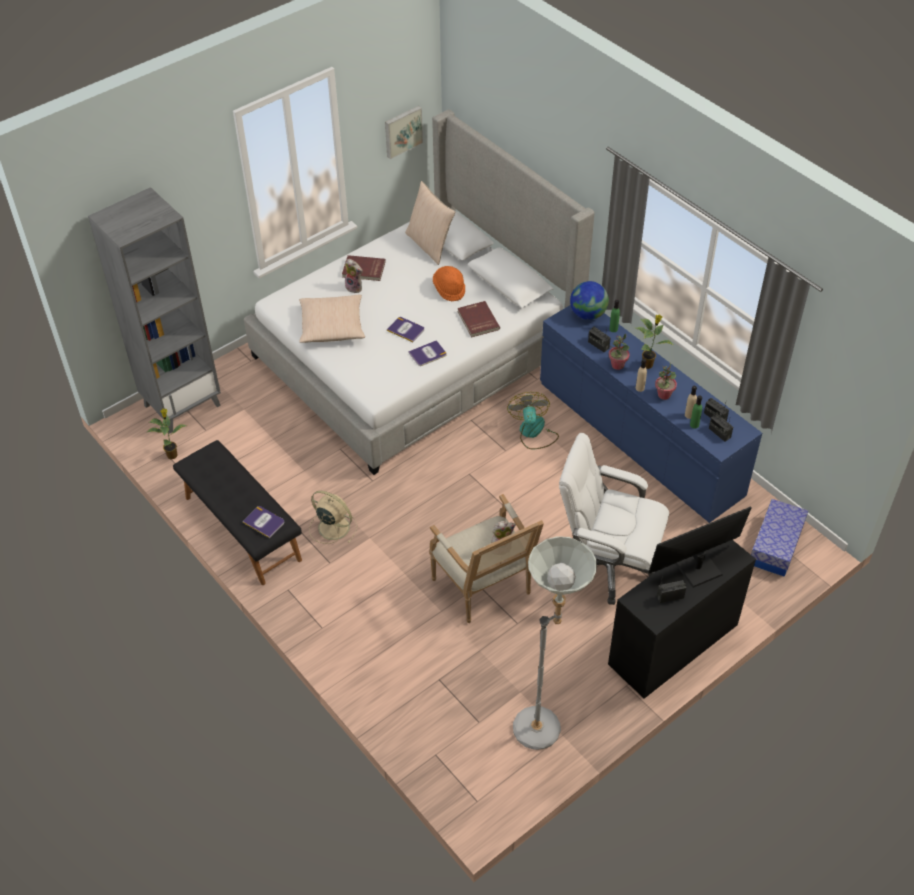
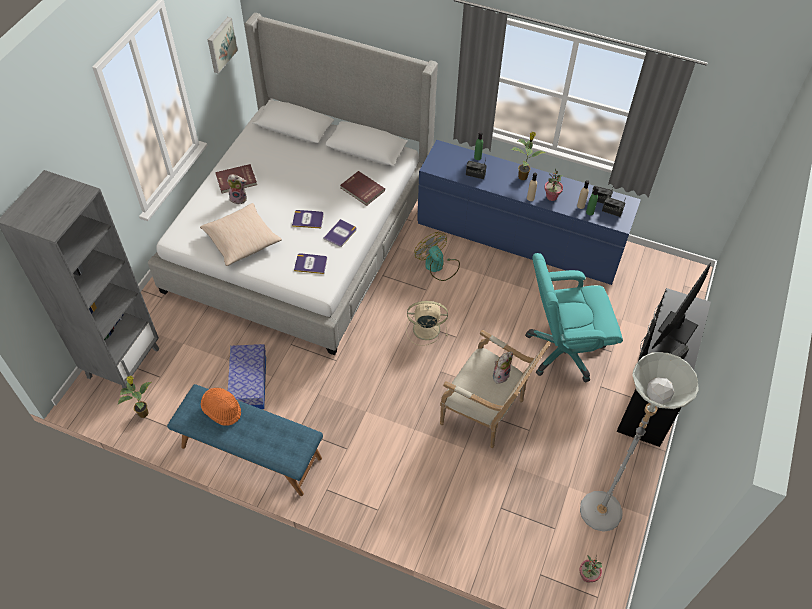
camera: 30 degrees left, 5 degrees up
black bench [173,440,302,585] -> blue bench [167,384,323,496]
book [243,506,284,538] -> book moved to [294,253,327,274]
beige fan [309,491,357,544] -> beige fan moved to [406,301,448,346]
beige pillow [405,181,455,265] -> none
orange hat [433,266,465,301] -> orange hat moved to [201,388,241,426]
white office chair [559,433,669,605] -> turquoise office chair [525,253,623,382]
globe [570,281,609,320] -> none
potted plant [609,334,630,370] -> potted plant moved to [579,555,602,583]
storage box [751,499,808,577] -> storage box moved to [228,344,266,409]

